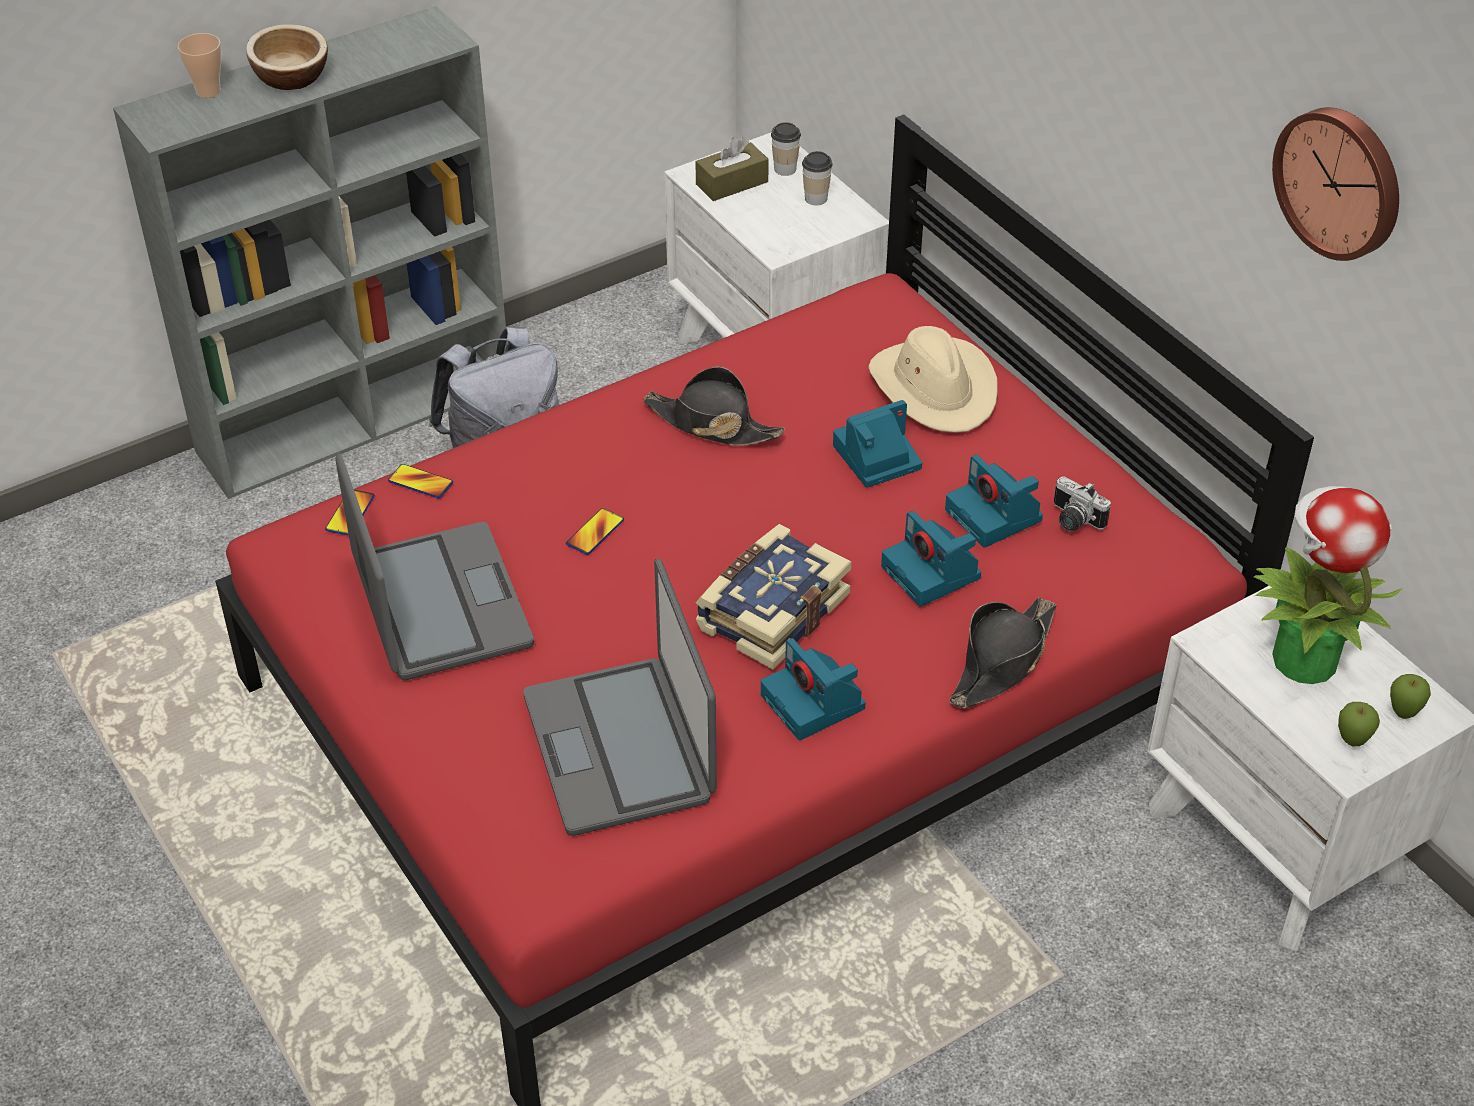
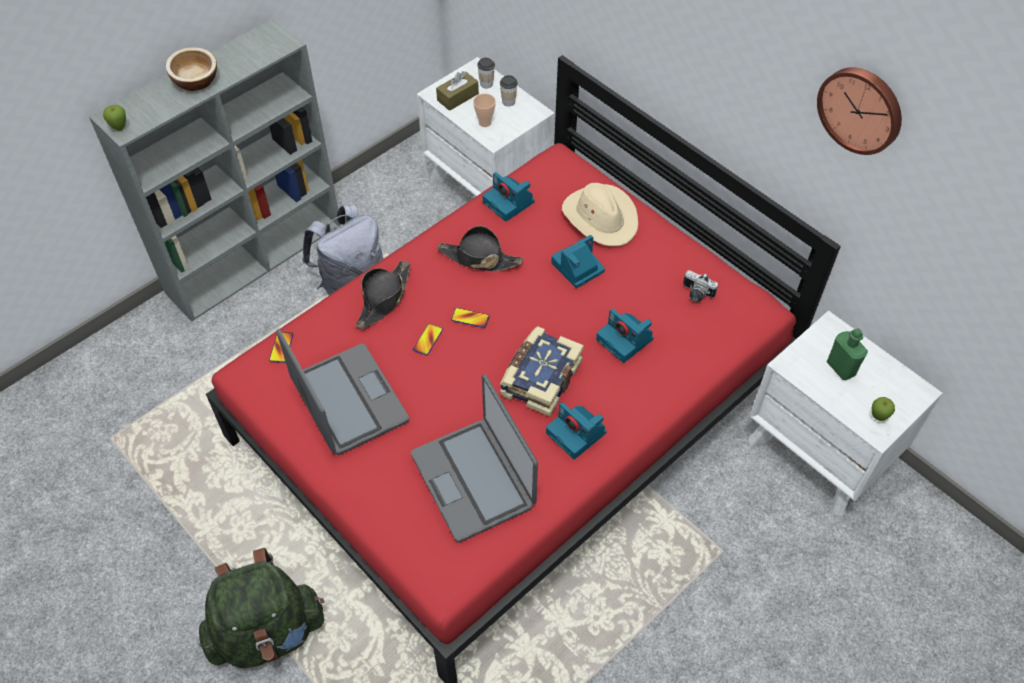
camera: 10 degrees left, 10 degrees up
cup [177,33,222,98] -> cup moved to [473,94,496,127]
phone [388,464,453,499] -> phone moved to [451,308,490,328]
camera [945,455,1043,548] -> camera moved to [483,172,534,222]
black hat [949,597,1056,708] -> black hat moved to [355,261,410,329]
potted plant [1254,486,1403,684] -> green bottle [827,328,868,380]
apple [1390,674,1431,719] -> apple moved to [103,105,126,131]
none -> green backpack [198,548,324,668]

